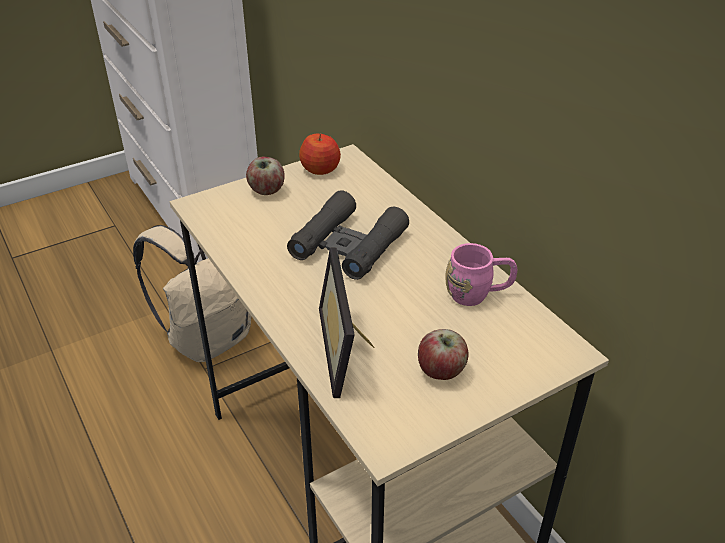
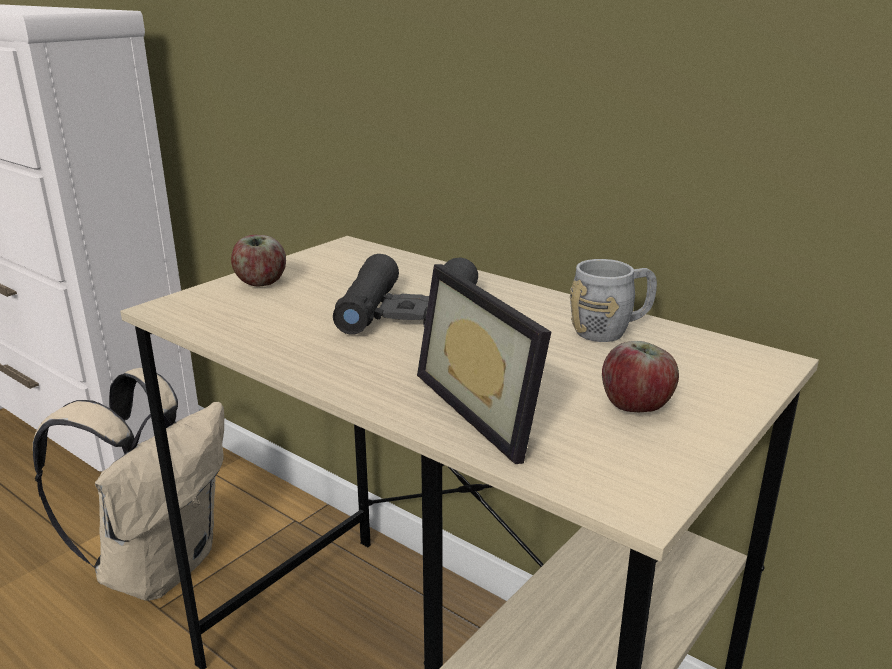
camera: 20 degrees left, 15 degrees down
apple [299,134,341,175] -> none
pink mug [446,243,517,306] -> grey mug [570,259,657,342]

